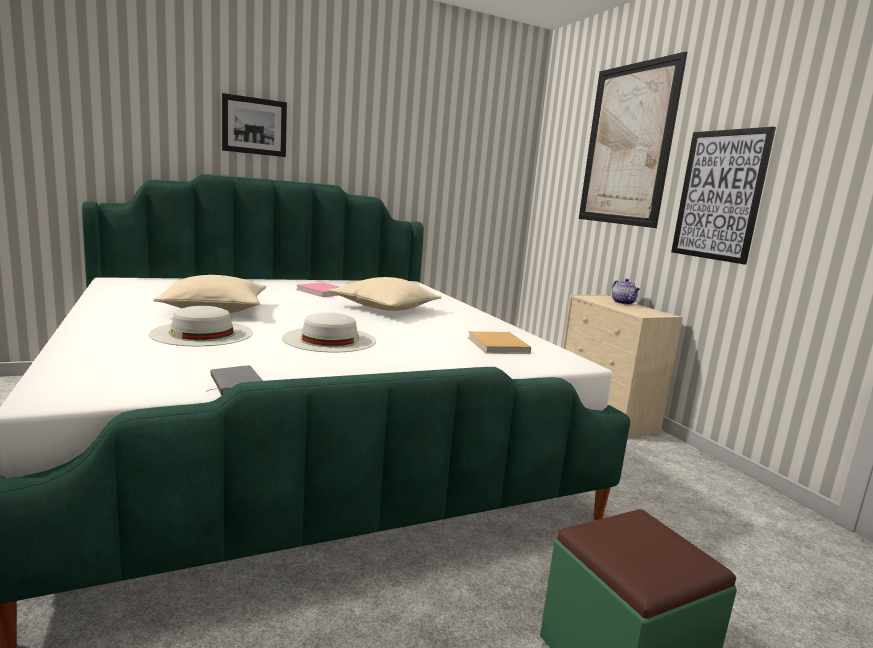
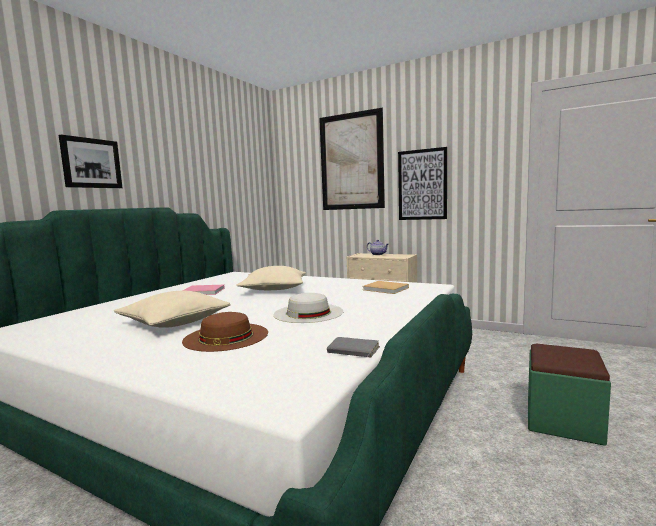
camera: 35 degrees left, 5 degrees down
white hat [149,306,253,346] -> brown hat [182,312,268,352]

